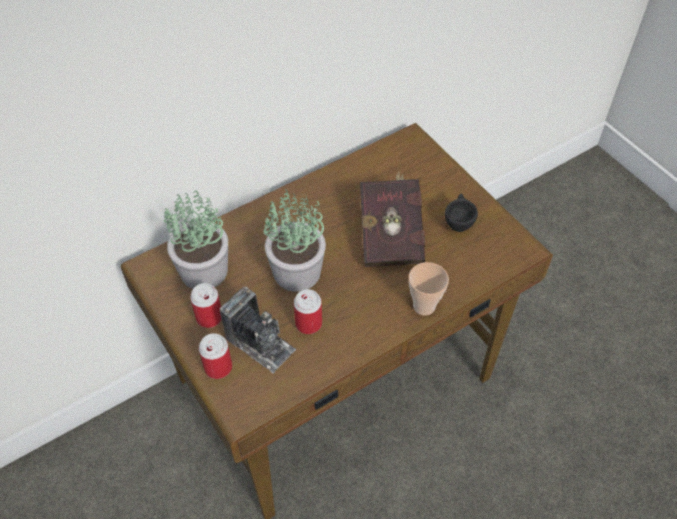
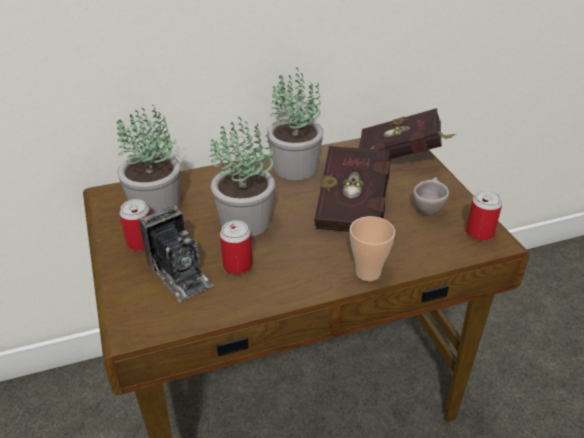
camera: 15 degrees right, 15 degrees down
can [199,333,232,379] -> can moved to [466,190,502,241]
black cup [445,194,478,232] -> beige cup [413,177,449,216]
none -> potted plant [267,67,324,180]
none -> red book [359,108,457,159]

